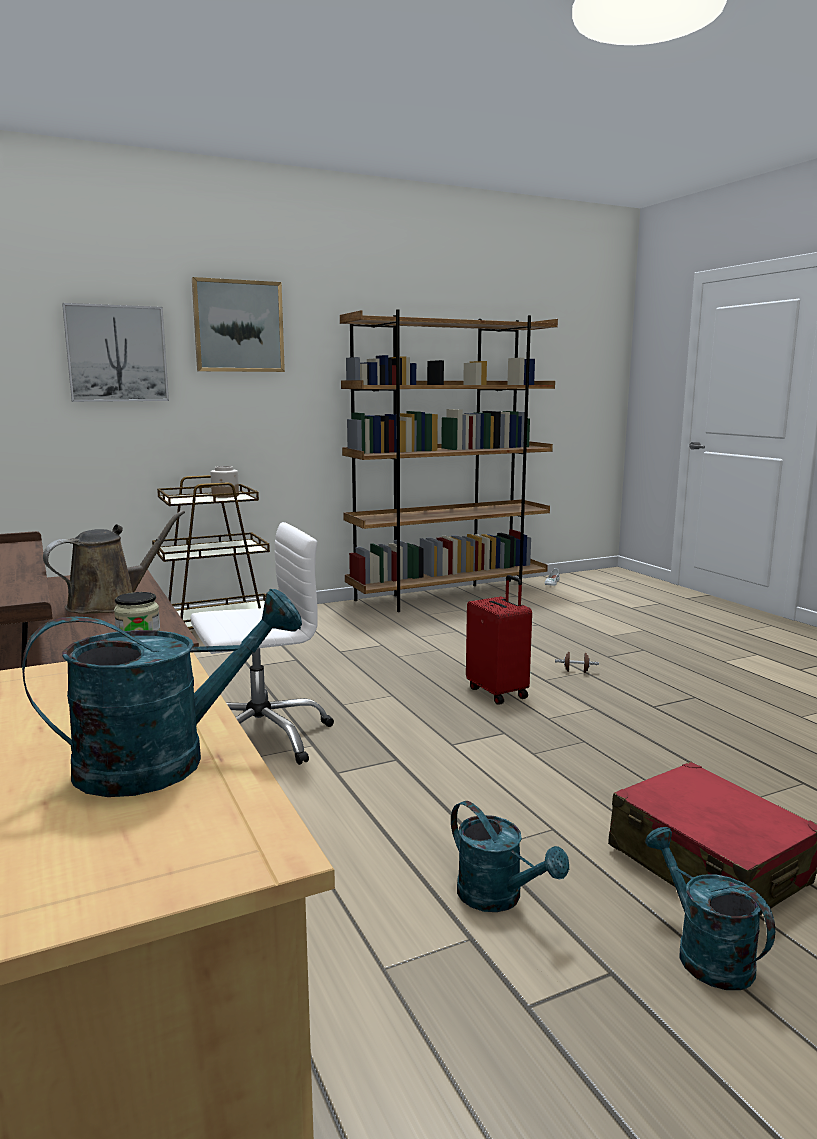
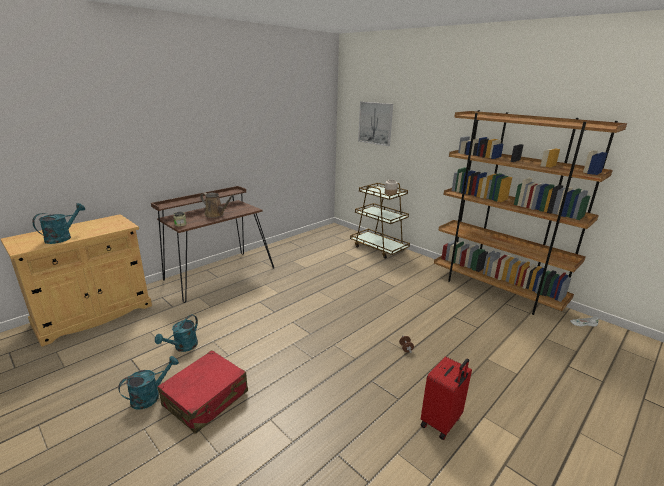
camera: 70 degrees right, 10 degrees up
turquoise watering can [22,589,302,797] -> turquoise watering can turned 105 degrees counterclockwise [32,203,85,244]
white office chair [190,522,334,765] -> none
picture [192,277,285,372] -> none
red suitcase [466,575,532,705] -> red suitcase moved to [421,356,472,440]

